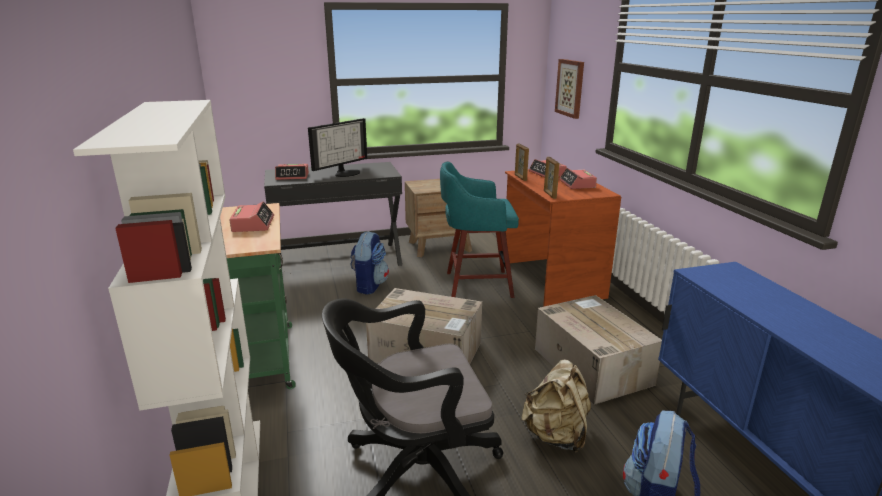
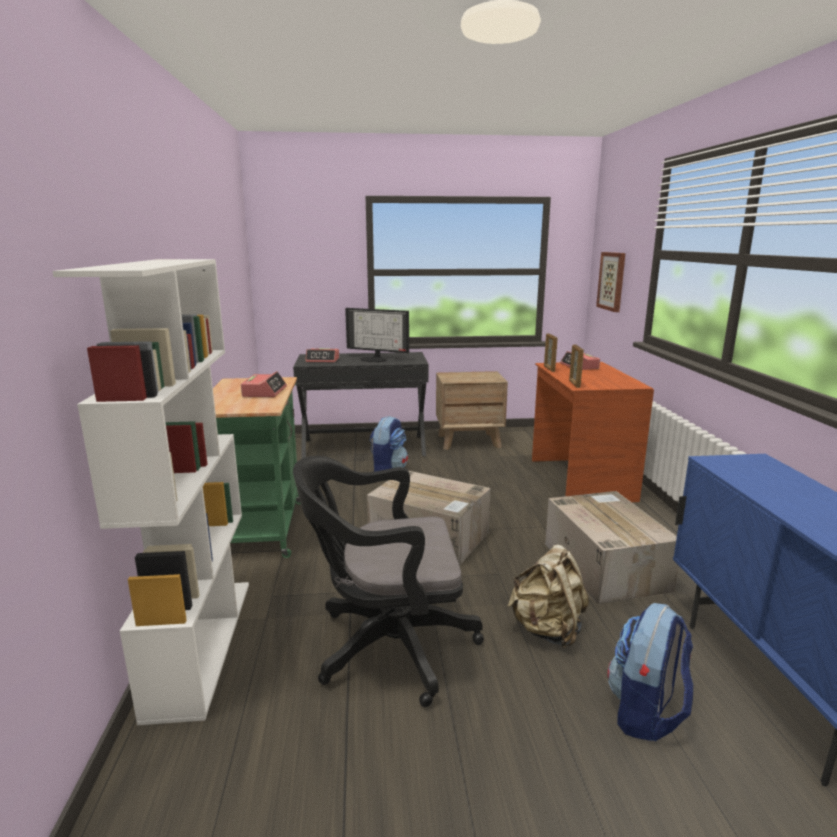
camera: 10 degrees right, 5 degrees down
monitor [308,118,367,177] -> monitor turned 60 degrees clockwise [345,308,409,362]
turquoise stool [440,161,519,298] -> none
alarm clock [559,168,597,189] -> none

